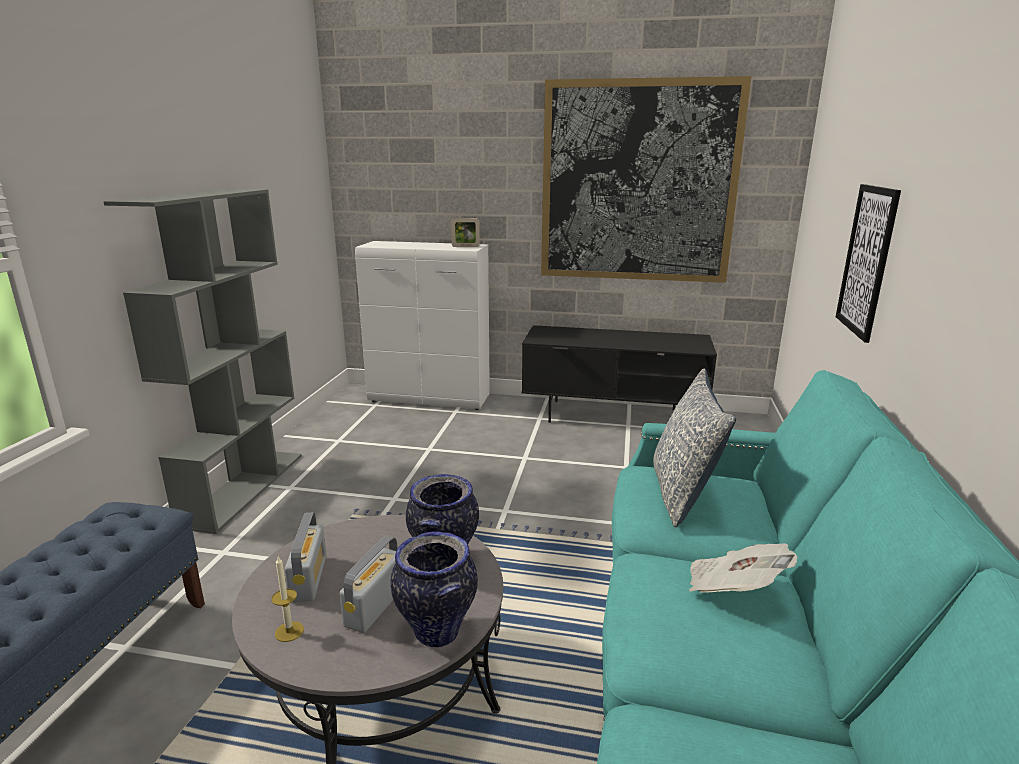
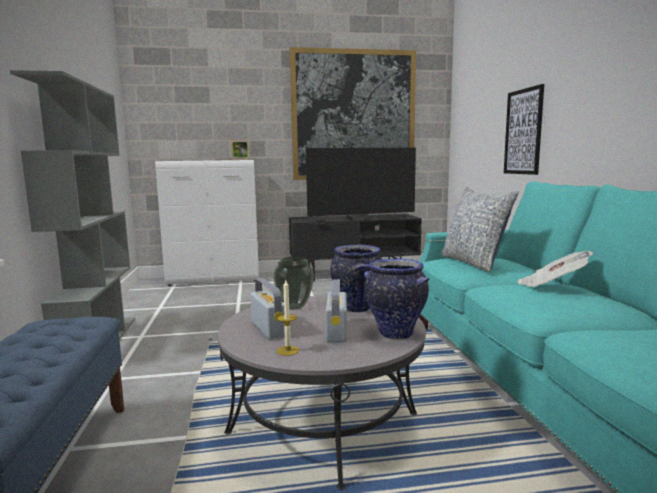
camera: 20 degrees left, 10 degrees down
none -> vase [273,257,314,310]
none -> television [306,147,416,220]

